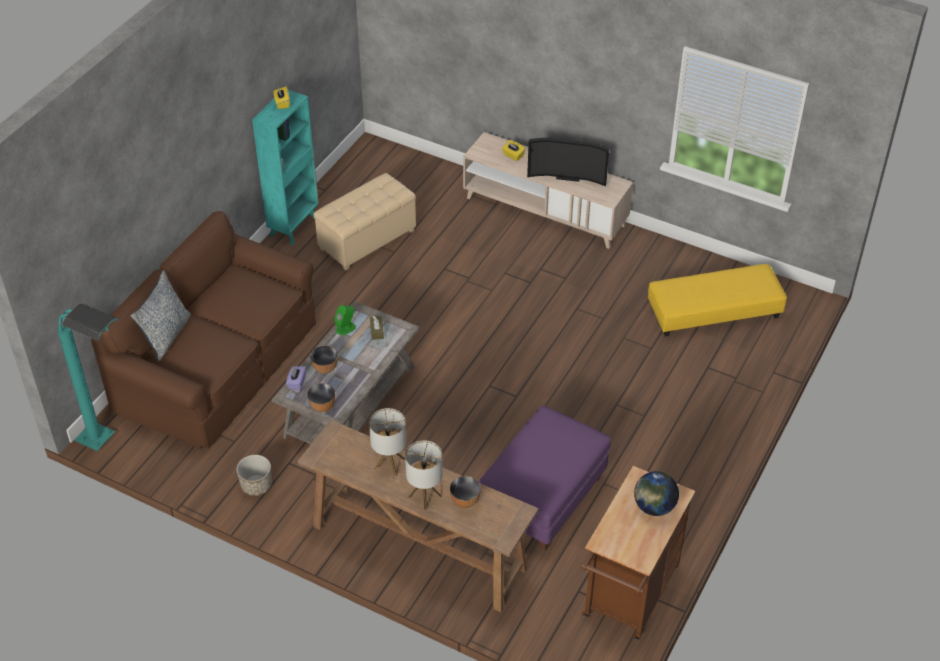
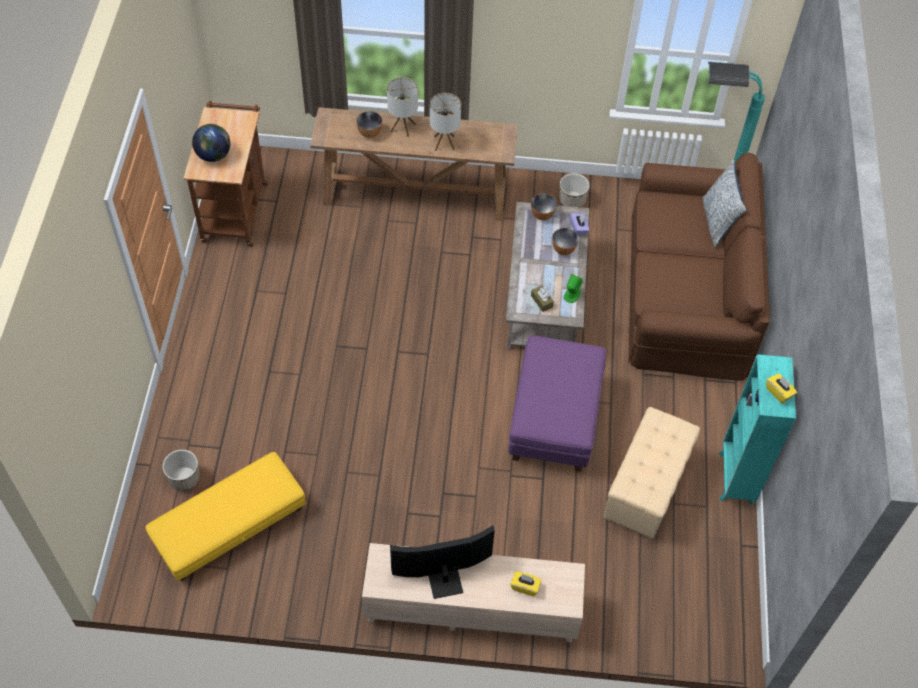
camera: 155 degrees right, 10 degrees up
purple ottoman [479,406,611,551] -> purple ottoman moved to [508,335,606,472]
none -> planter [163,450,200,491]

